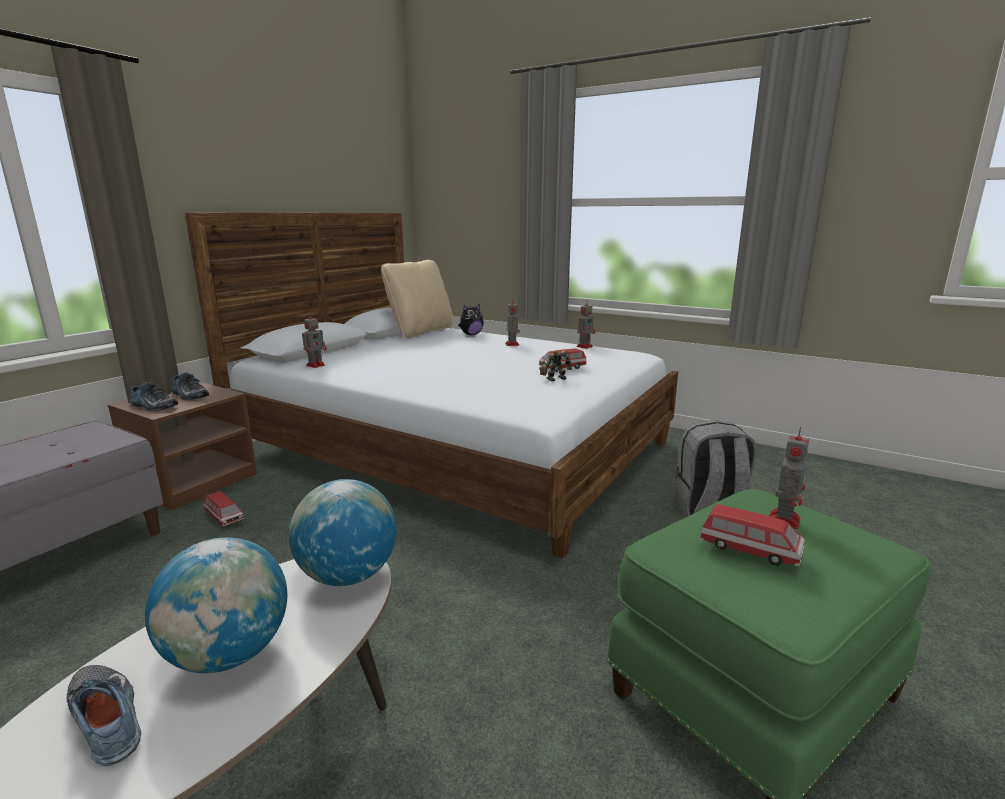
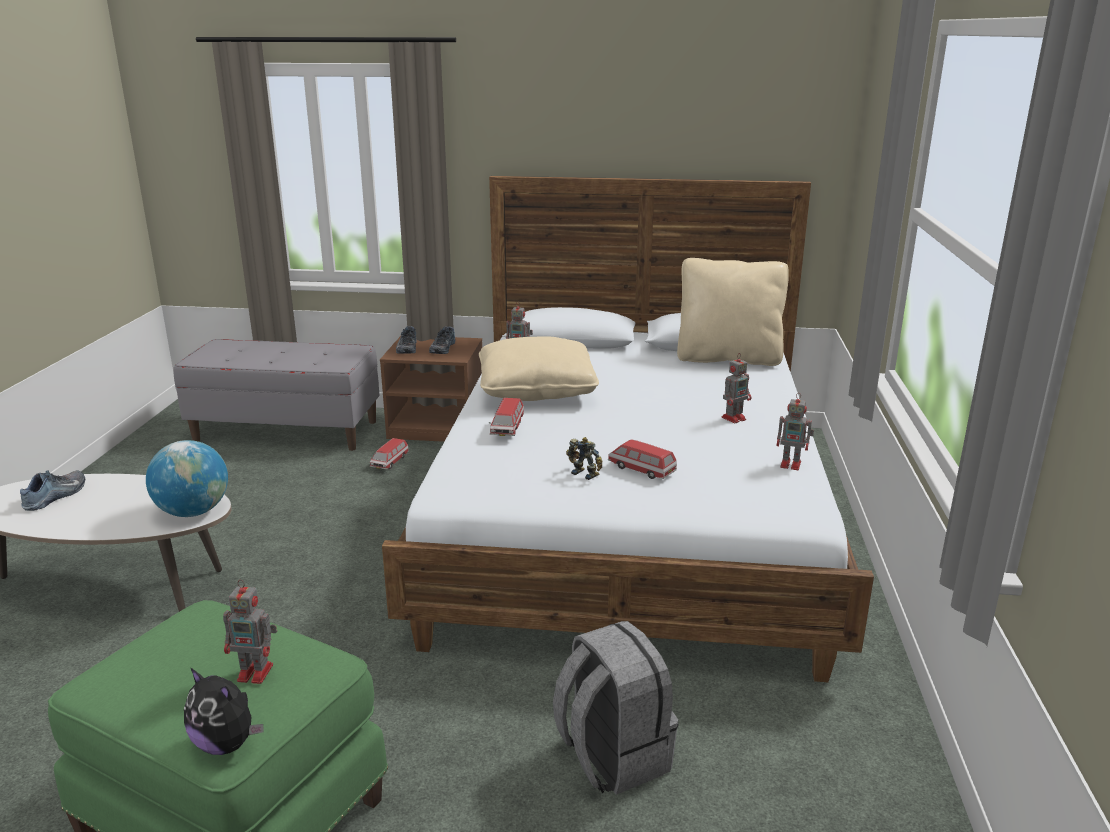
camera: 65 degrees right, 5 degrees up
globe [145,537,287,673] -> none
plush toy [458,304,484,335] -> plush toy moved to [184,668,264,755]
toy car [700,504,805,566] -> toy car moved to [489,398,524,436]
none -> beige pillow [479,337,599,401]

